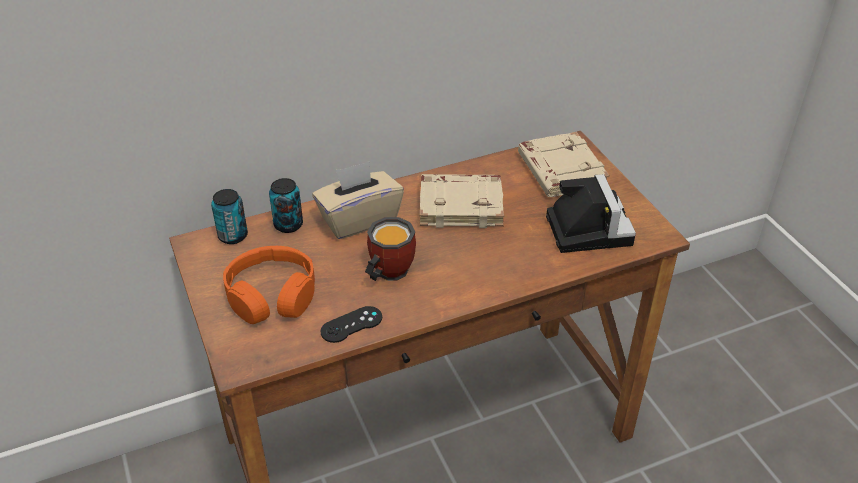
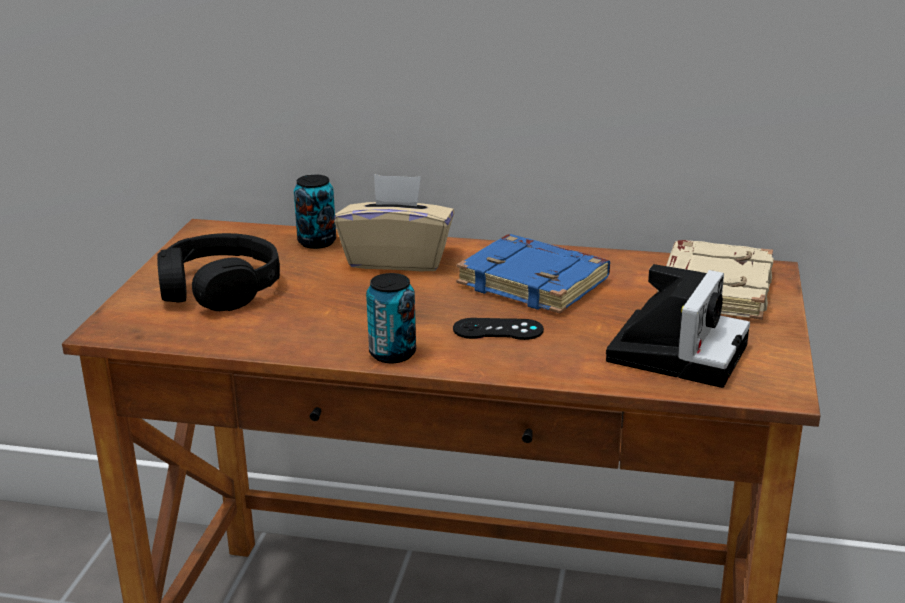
camera: 35 degrees right, 15 degrees down
can [211,189,248,244] -> can moved to [366,273,416,363]
orange headphones [223,246,315,324] -> black headphones [157,233,280,311]
black game controller [321,306,382,343] -> black game controller moved to [453,318,544,340]
mug [365,217,416,281] -> none
beige book [420,174,504,228] -> blue book [456,234,610,314]

